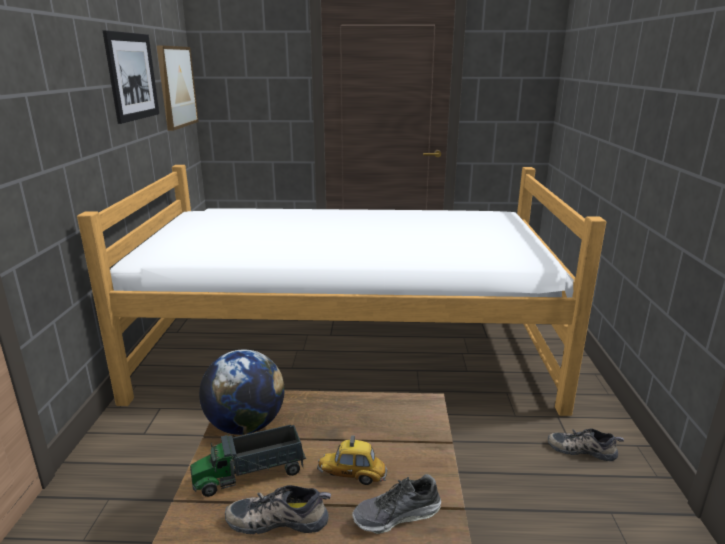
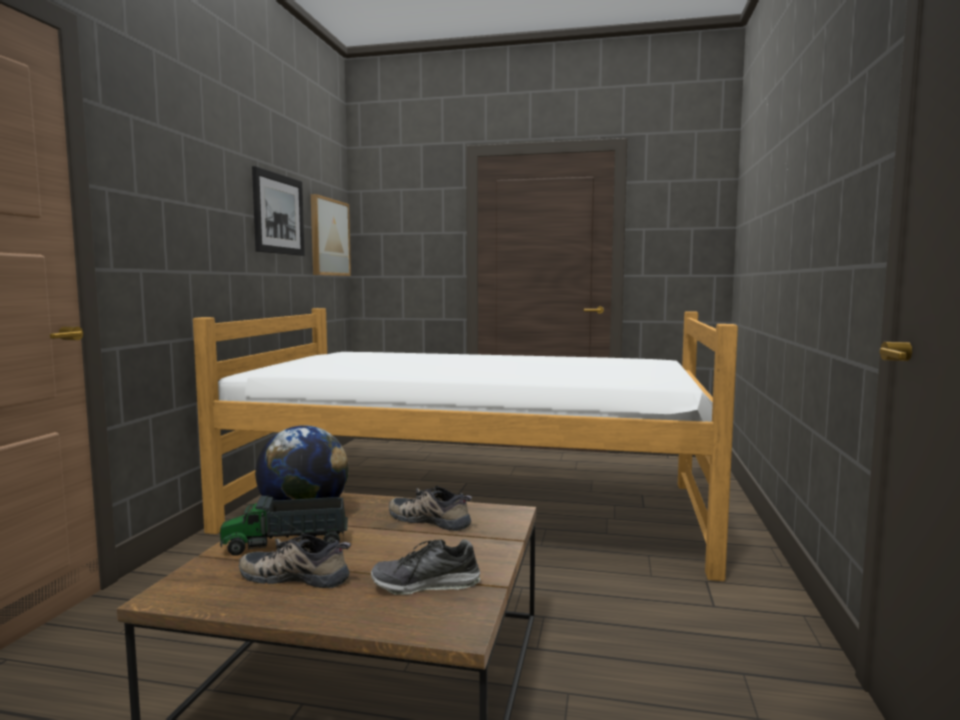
camera: 10 degrees right, 15 degrees down
toy car [317,435,387,485] -> none
shoe [548,429,624,462] -> shoe moved to [389,486,472,531]

